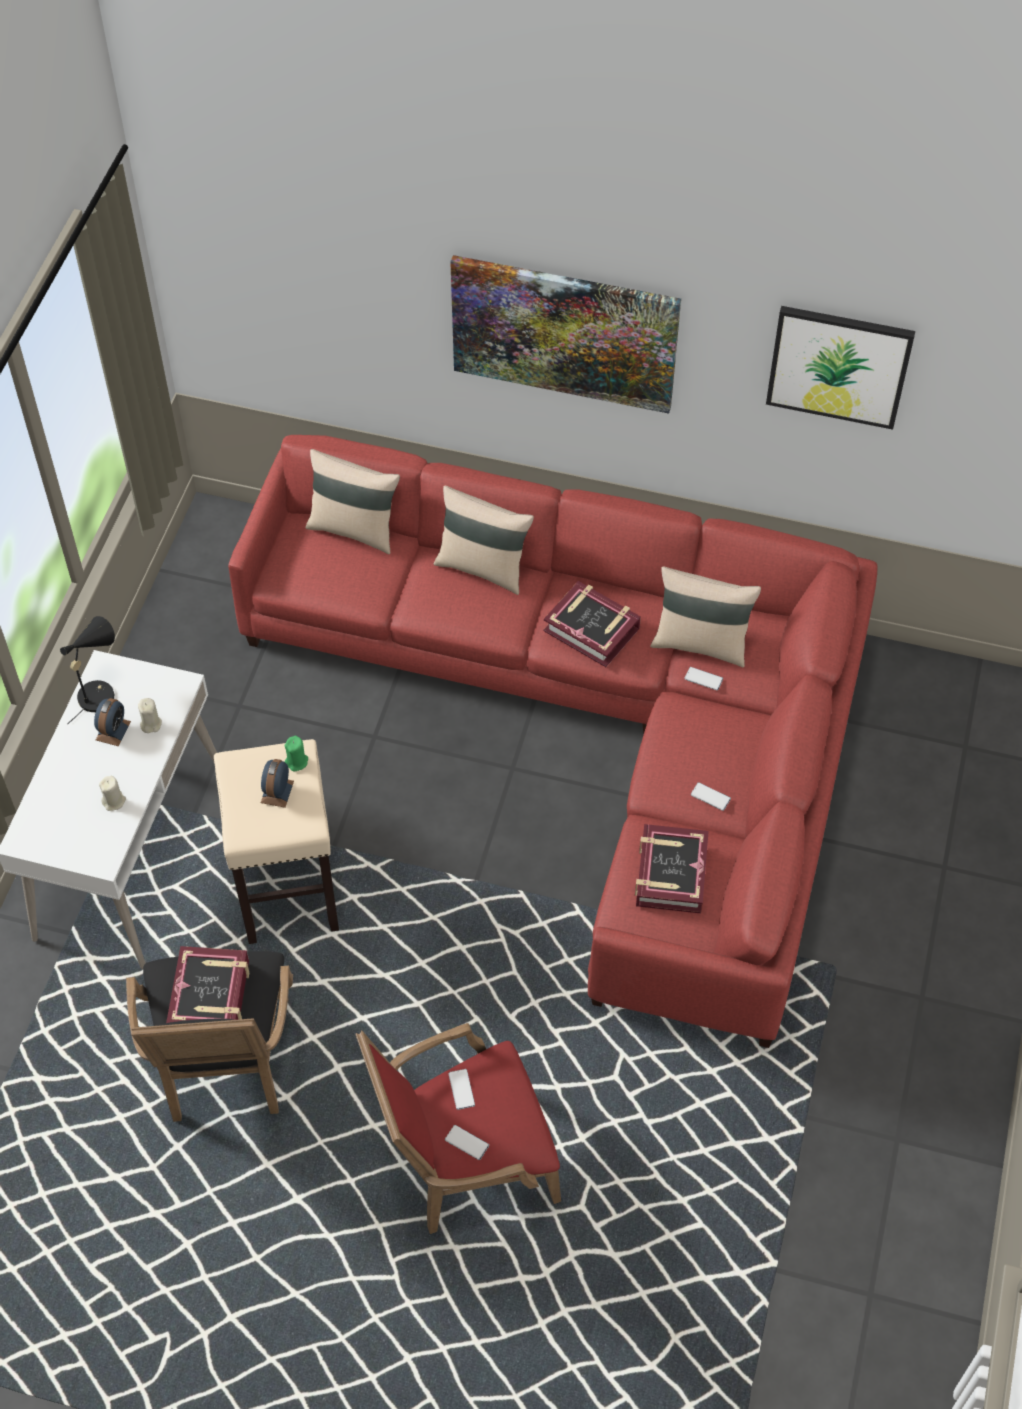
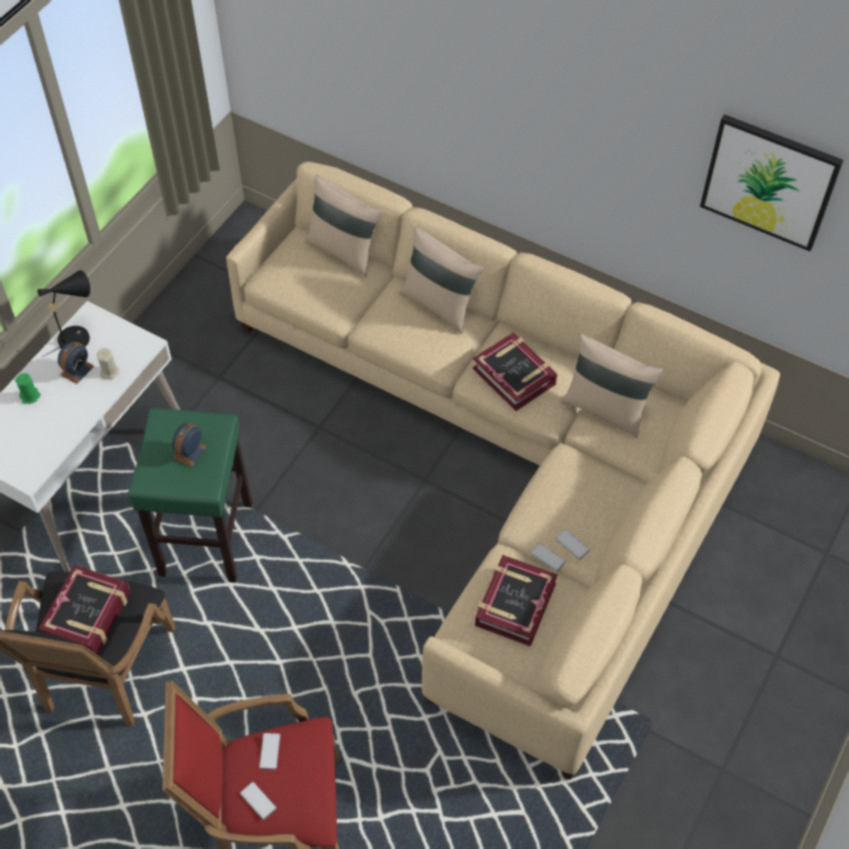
camera: 15 degrees right, 0 degrees up
beige candle [99,776,126,811] -> none
beige stool [214,739,339,944] -> green stool [128,408,252,583]
red sofa [228,435,877,1048] -> beige sofa [226,162,780,780]
green candle [285,736,308,771] -> green candle moved to [15,373,41,404]
picture [450,255,681,414] -> none
phone [684,667,723,690] -> phone moved to [530,543,566,572]

